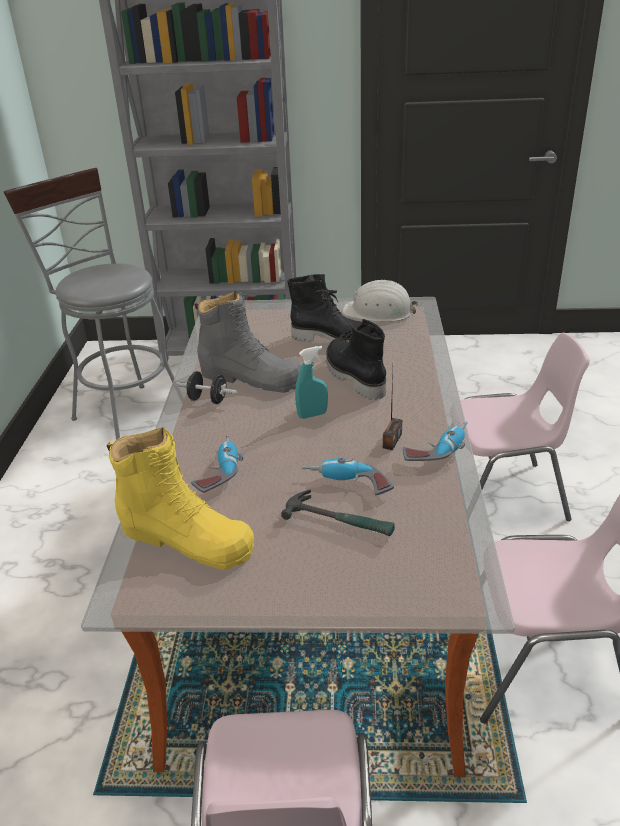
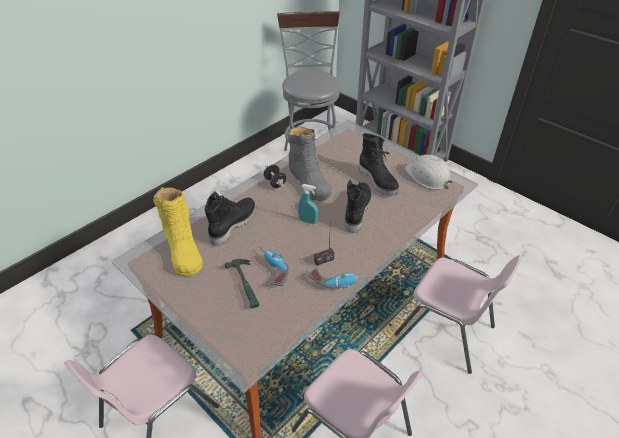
camera: 40 degrees right, 10 degrees up
power drill [191,435,243,493] -> black boot [205,191,256,246]

